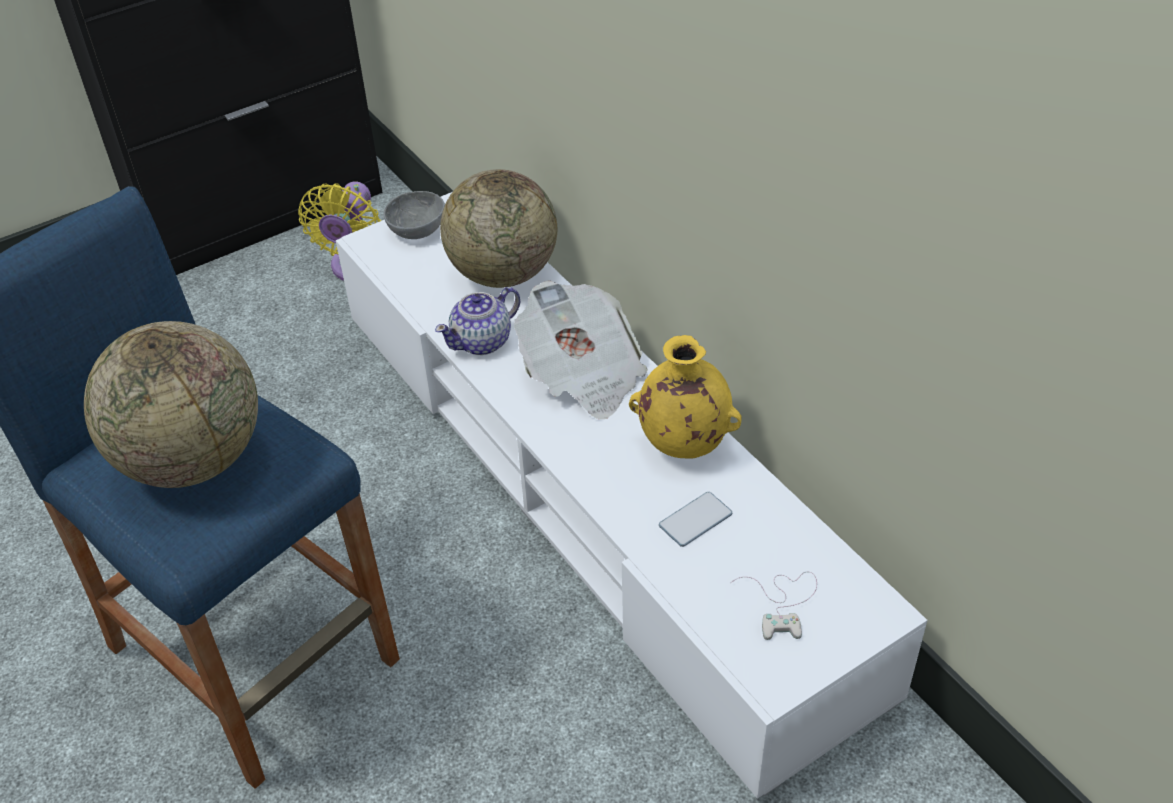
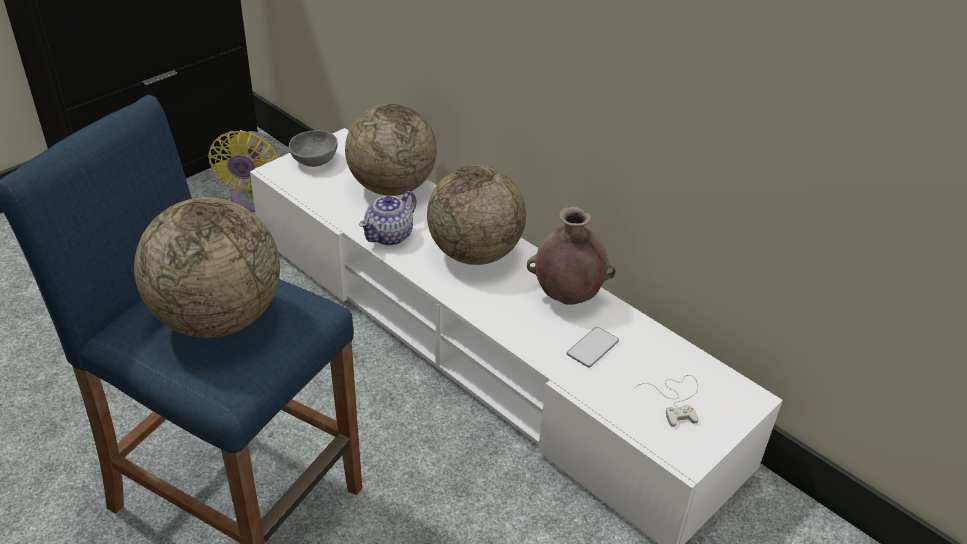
camera: 15 degrees left, 5 degrees down
newspaper [514,280,648,419] -> globe [427,165,526,265]
yellow vase [629,335,742,459] -> brown vase [527,206,616,305]

